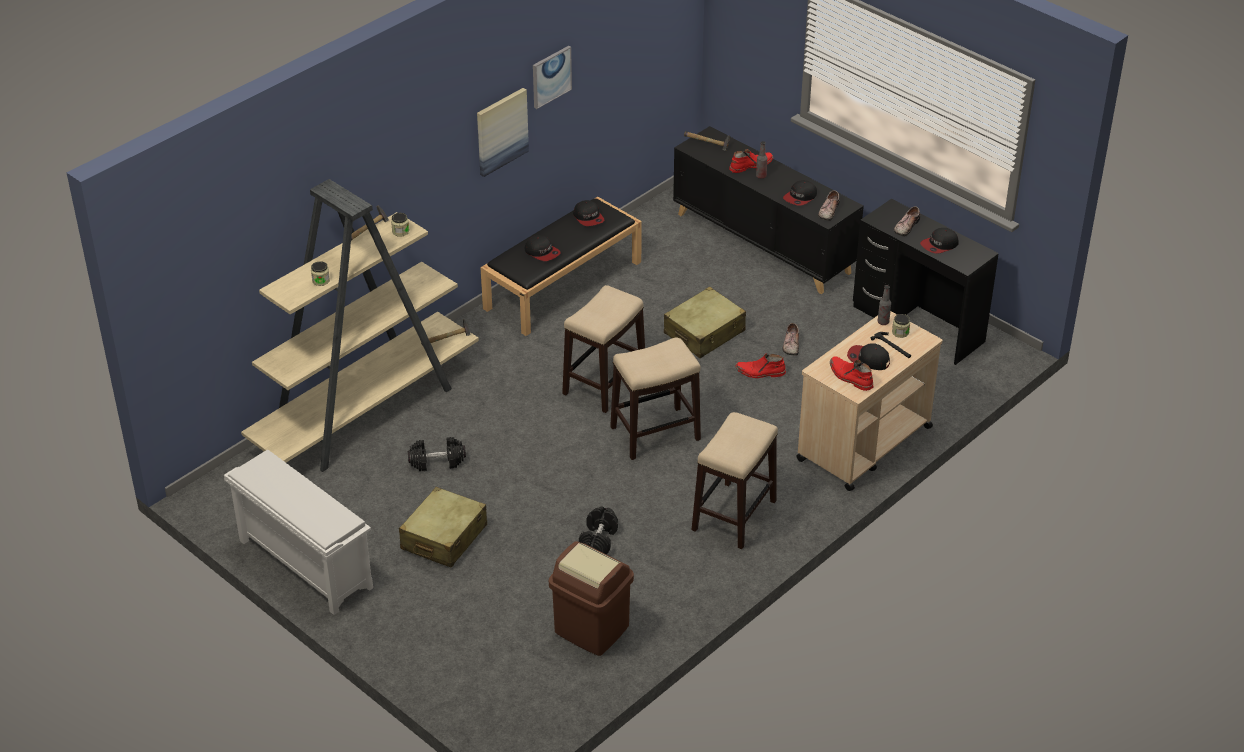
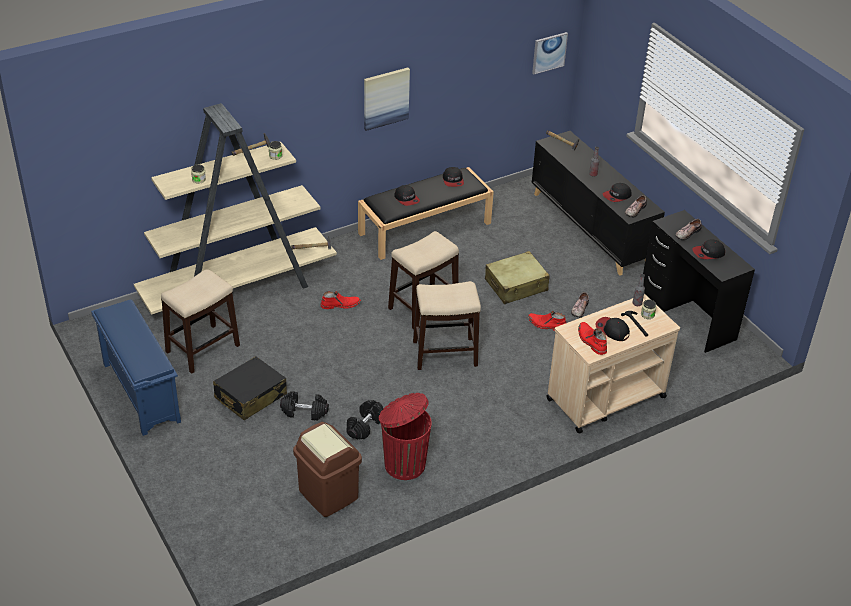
camera: 15 degrees right, 0 degrees up
white shoe rack [224,450,373,615] -> blue shoe rack [91,299,181,436]
beige suitcase [399,487,487,568] -> black suitcase [213,356,287,421]
black dumbbell [408,437,466,471] -> black dumbbell moved to [280,391,329,420]
picture [533,46,572,109] -> picture moved to [532,32,568,74]
stool [691,412,778,549] -> stool moved to [161,269,240,374]
red boot [729,149,773,173] -> red boot moved to [321,291,361,309]
none -> red trash can [379,393,432,480]

